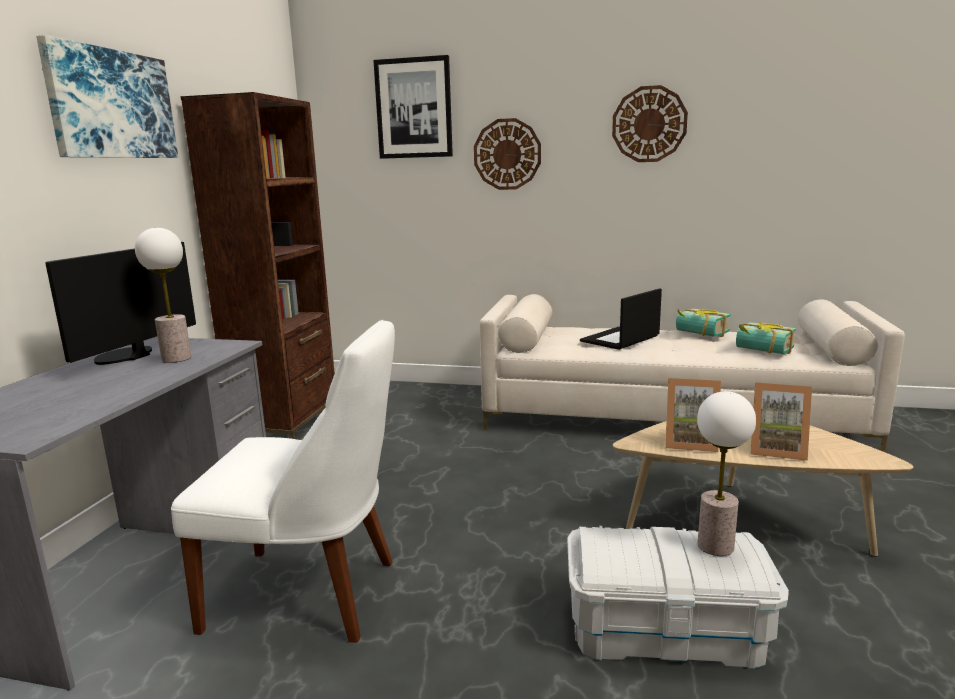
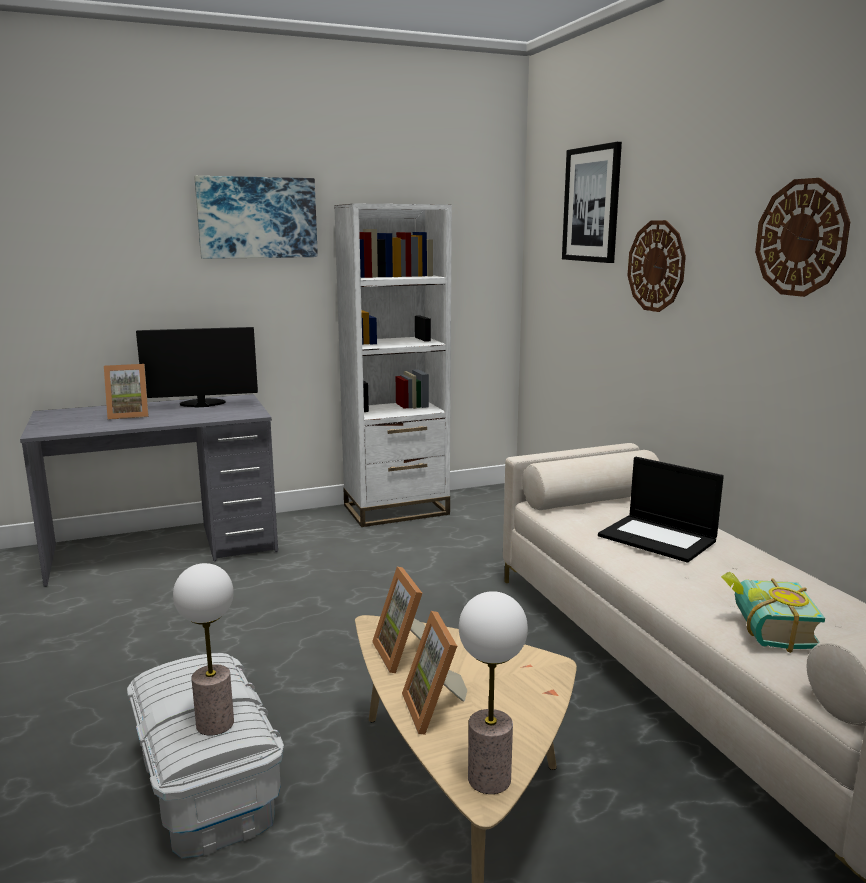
camera: 55 degrees right, 0 degrees up
table lamp [135,228,191,363] -> table lamp moved to [459,591,528,794]
white chair [171,320,395,643] -> none
brown bookcase [181,92,335,440] -> white bookcase [334,204,452,527]
laptop [580,288,662,350] -> laptop turned 150 degrees counterclockwise [598,457,724,563]
book [676,308,731,337] -> none
none -> picture frame [104,364,149,420]

